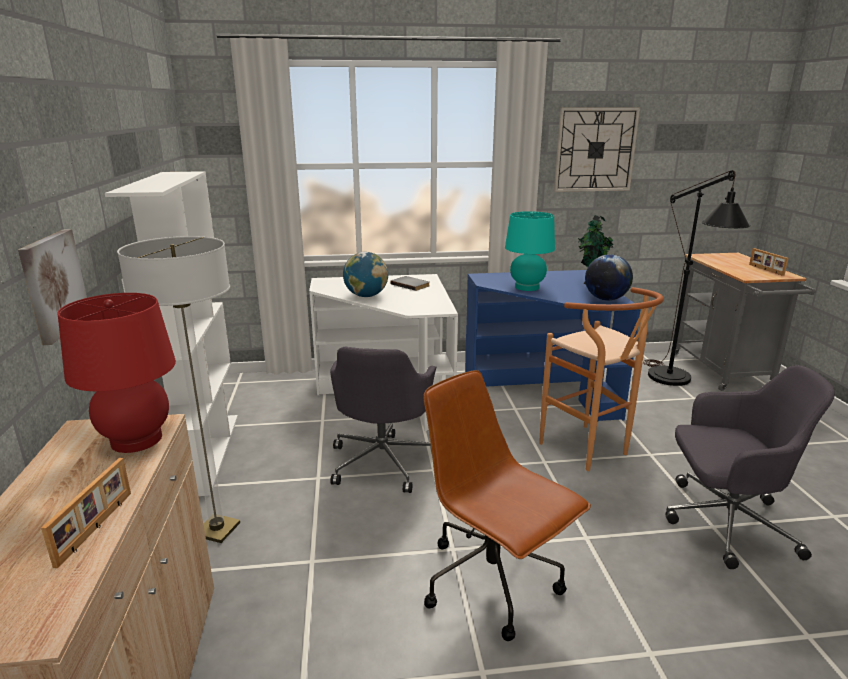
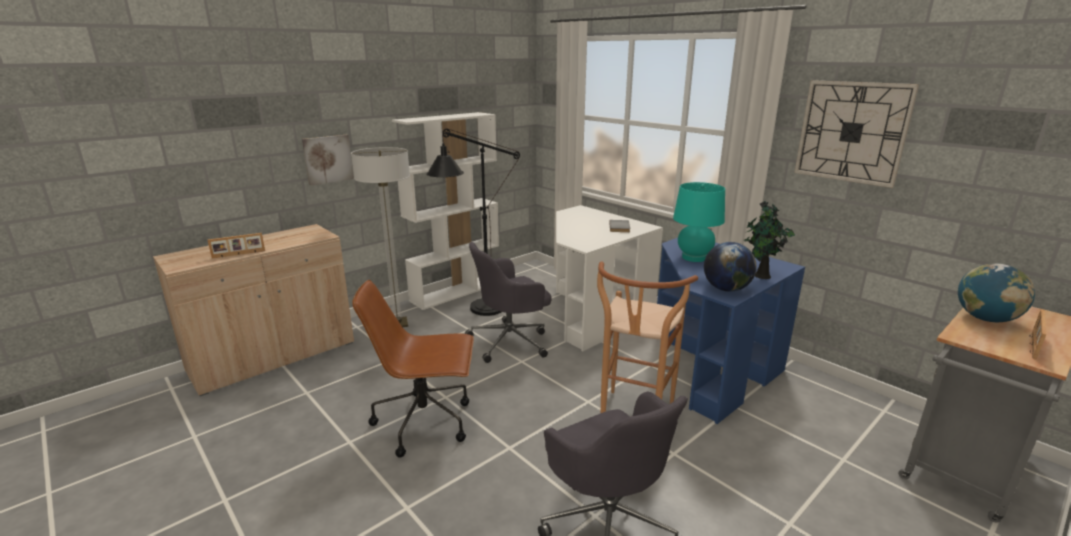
camera: 55 degrees right, 0 degrees up
red table lamp [57,293,176,453] -> none
globe [343,252,388,297] -> globe moved to [958,263,1035,322]
brown office chair [423,370,591,641] -> brown office chair turned 105 degrees counterclockwise [352,280,474,458]
black floor lamp [643,170,751,386] -> black floor lamp moved to [426,128,520,316]

